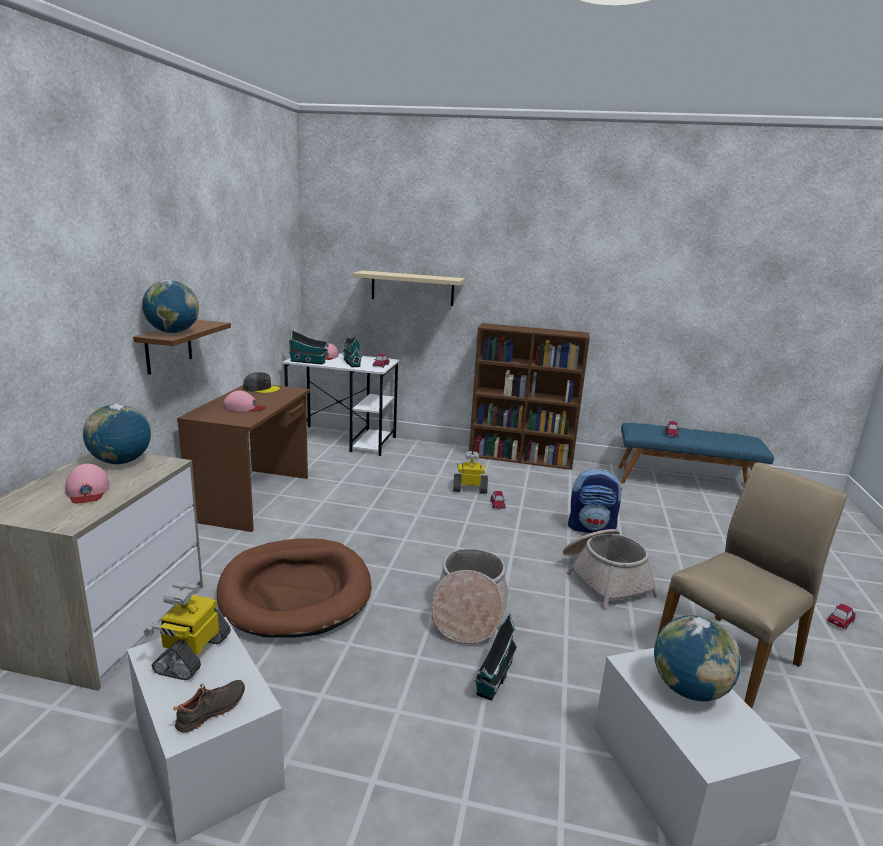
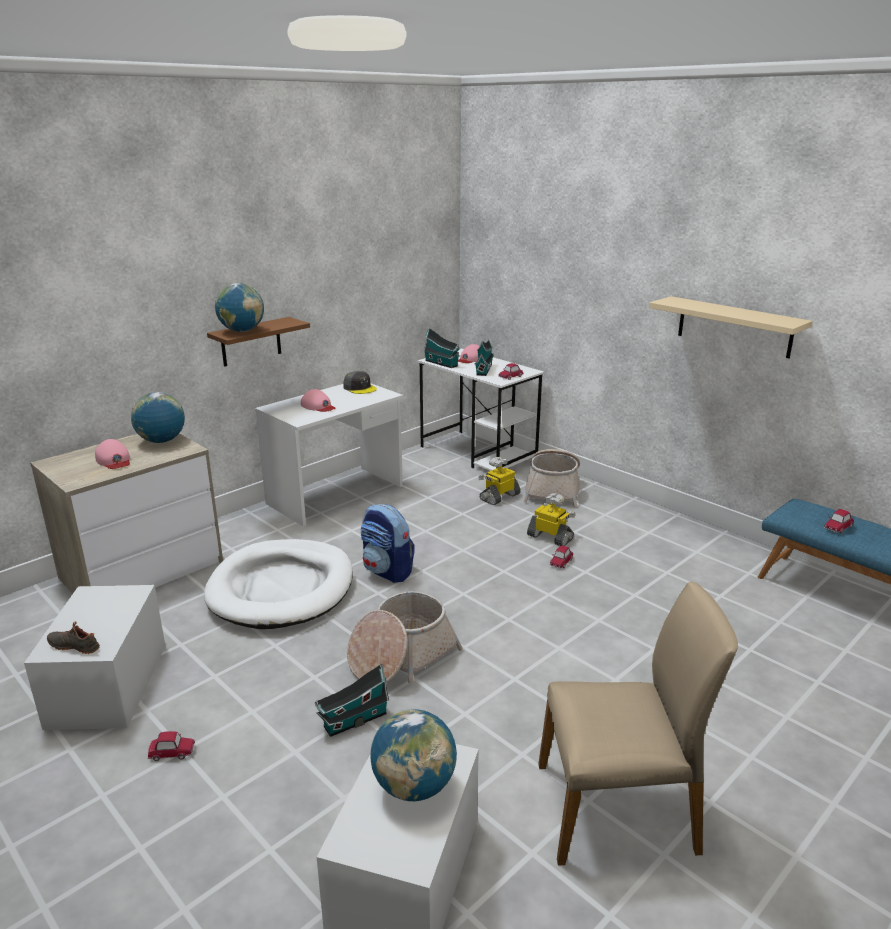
camera: 35 degrees right, 5 degrees up
pink cap [65,464,109,503] -> pink cap turned 45 degrees counterclockwise [95,439,130,469]
toy robot [144,582,231,680] -> toy robot moved to [478,457,521,505]
black shoe [173,680,245,733] -> black shoe turned 150 degrees counterclockwise [47,621,100,654]
brown desk [177,385,310,532] -> white desk [255,384,403,526]
brown dog bed [217,538,372,638] -> white dog bed [204,539,353,629]
beige shelf [353,270,465,306] -> beige shelf moved to [649,296,813,358]
brown bookcase [469,323,590,470] -> none
basket [563,529,658,609] -> basket moved to [523,449,580,507]
backpack [568,468,622,533] -> backpack moved to [360,504,415,583]
toy car [827,604,855,630] -> toy car moved to [148,731,195,761]

